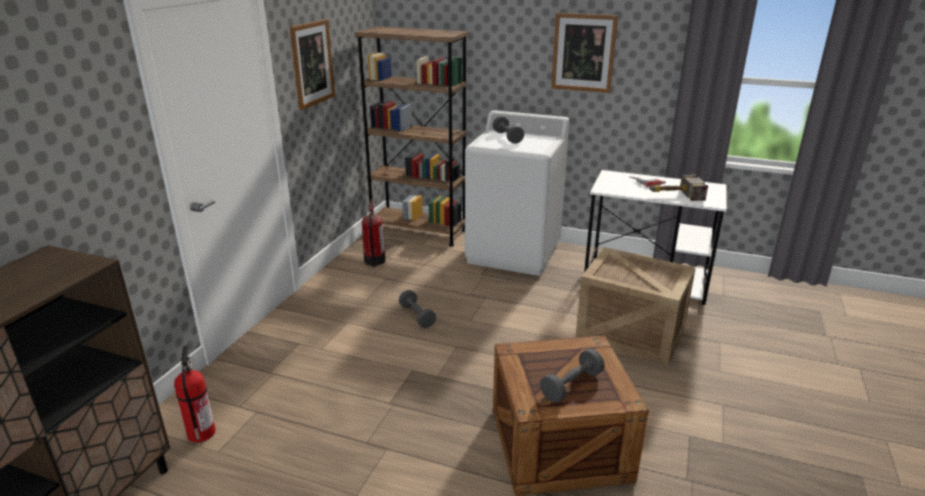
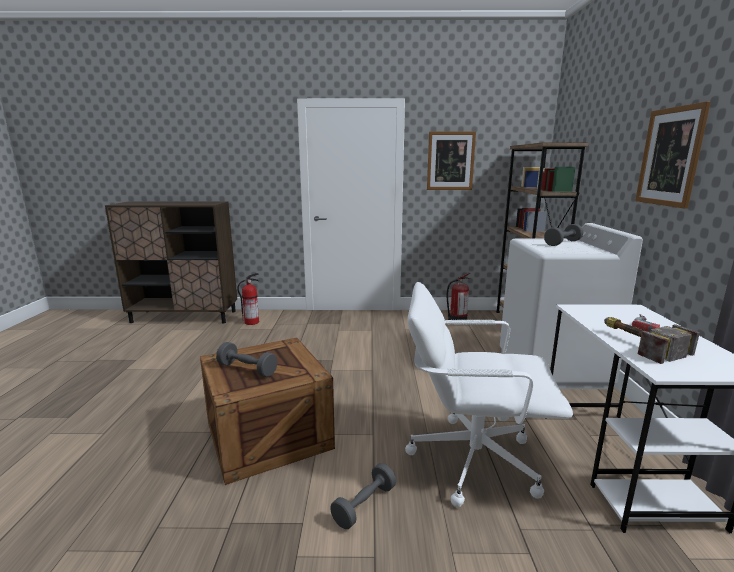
camera: 70 degrees right, 10 degrees down
grey dumbbell [399,290,436,328] -> grey dumbbell moved to [330,463,396,529]
crate [575,247,696,366] -> white office chair [405,282,573,507]

